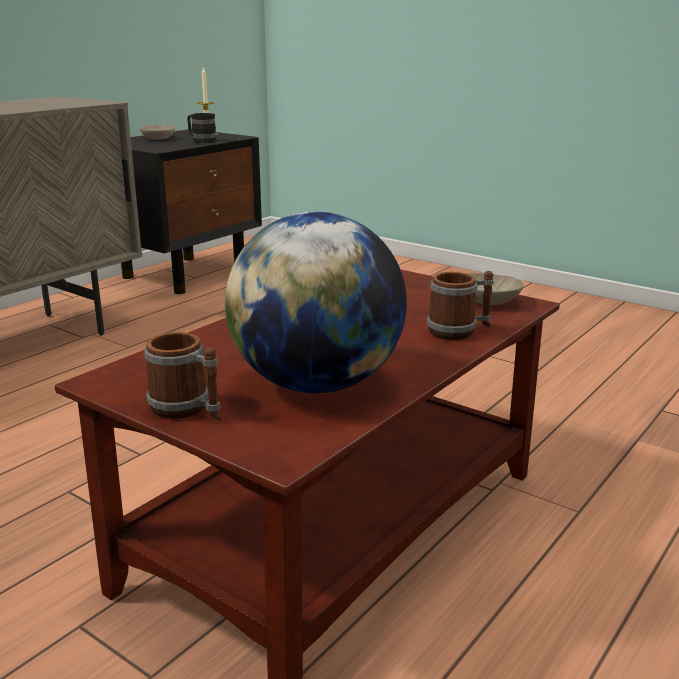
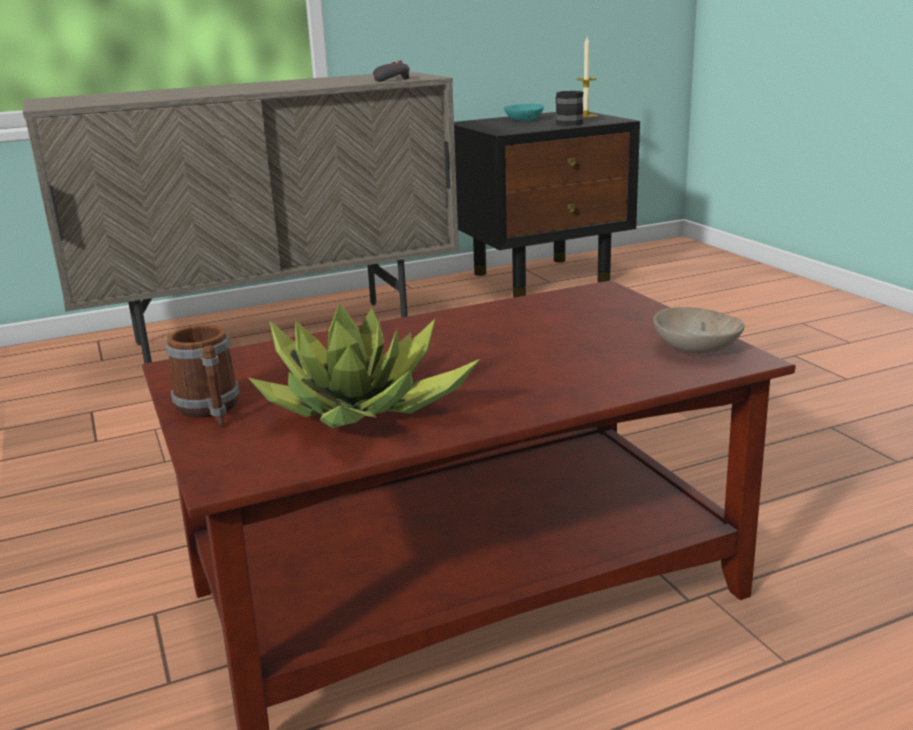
camera: 30 degrees right, 0 degrees up
beige bowl [139,125,175,140] -> turquoise bowl [504,104,544,121]
globe [225,212,407,394] -> potted plant [248,304,480,428]
mug [427,271,494,340] -> none
none -> grey game controller [373,61,410,82]

